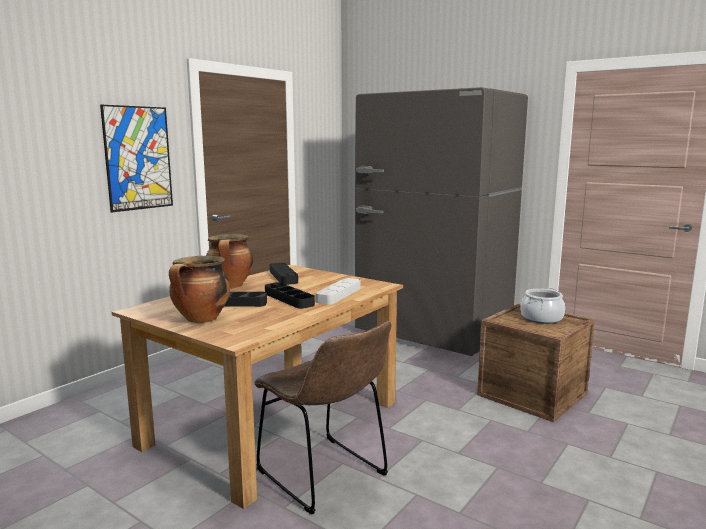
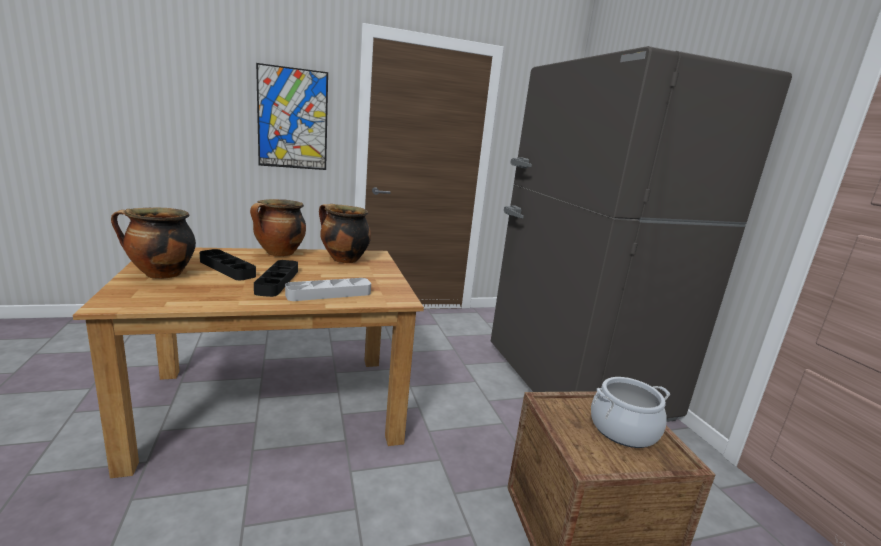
camera: 35 degrees right, 5 degrees up
brown chair [254,321,392,515] -> none
black tray [269,263,298,285] -> cooking pot [319,204,371,263]

